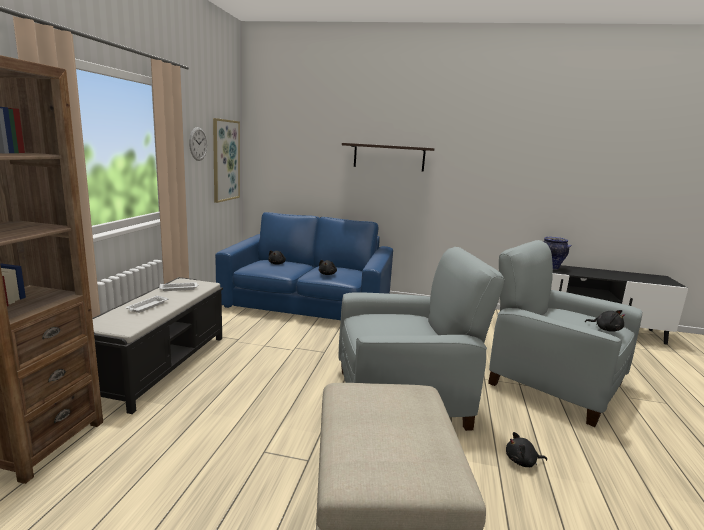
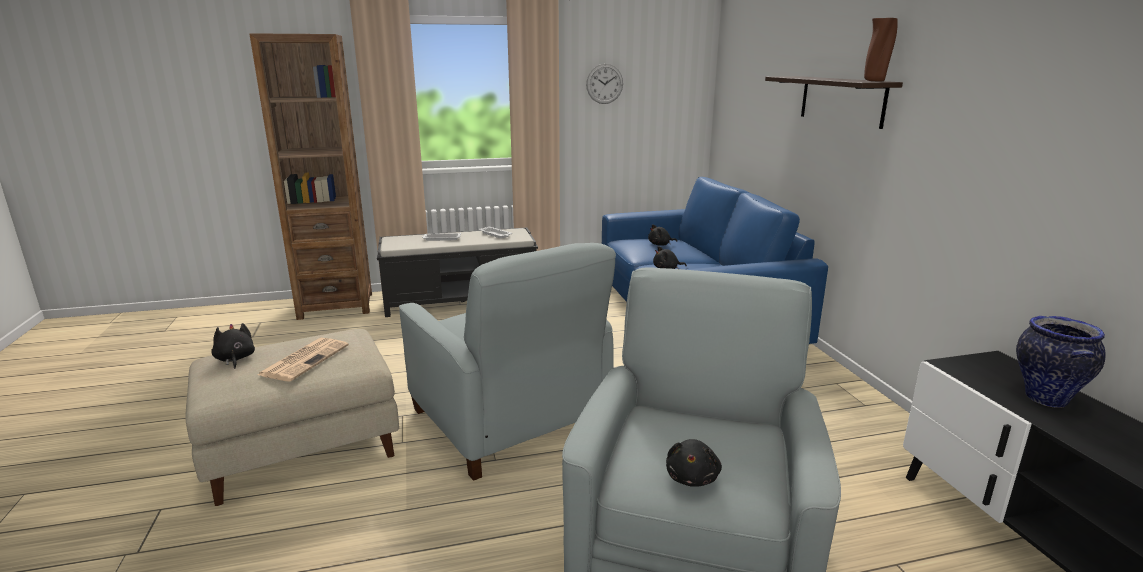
camera: 65 degrees right, 5 degrees up
picture [213,118,240,203] -> none
black plush toy [506,432,547,467] -> black plush toy moved to [212,323,255,369]
none -> newspaper [258,338,349,382]
none -> brown vase [864,18,898,81]

